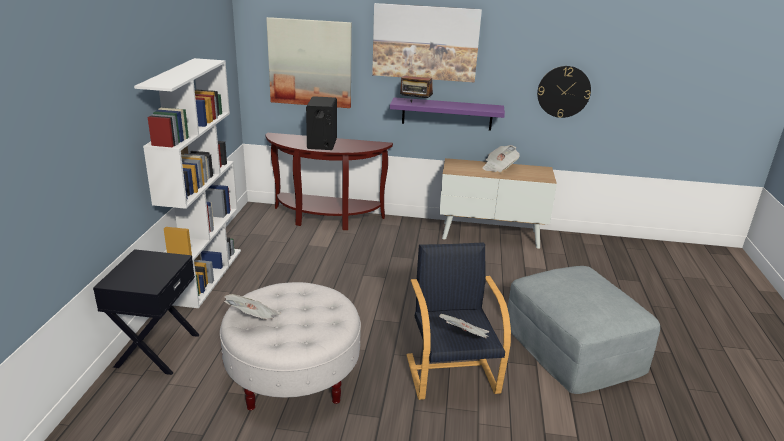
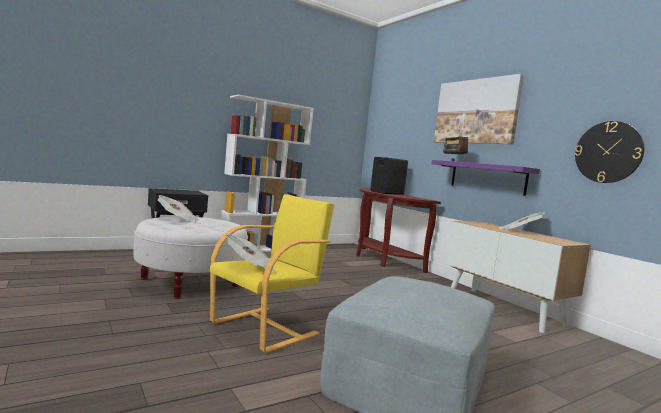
camera: 50 degrees right, 20 degrees down
picture [266,17,352,108] -> none
black armchair [406,243,511,400] -> yellow armchair [210,194,335,353]

